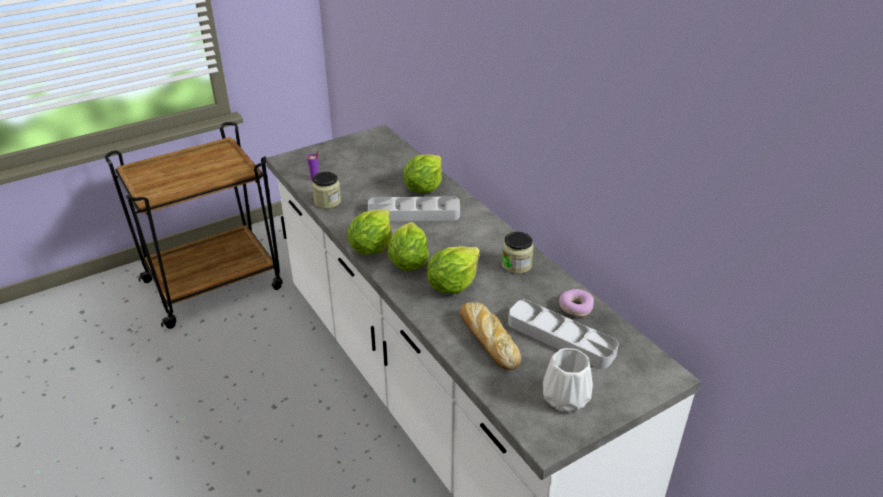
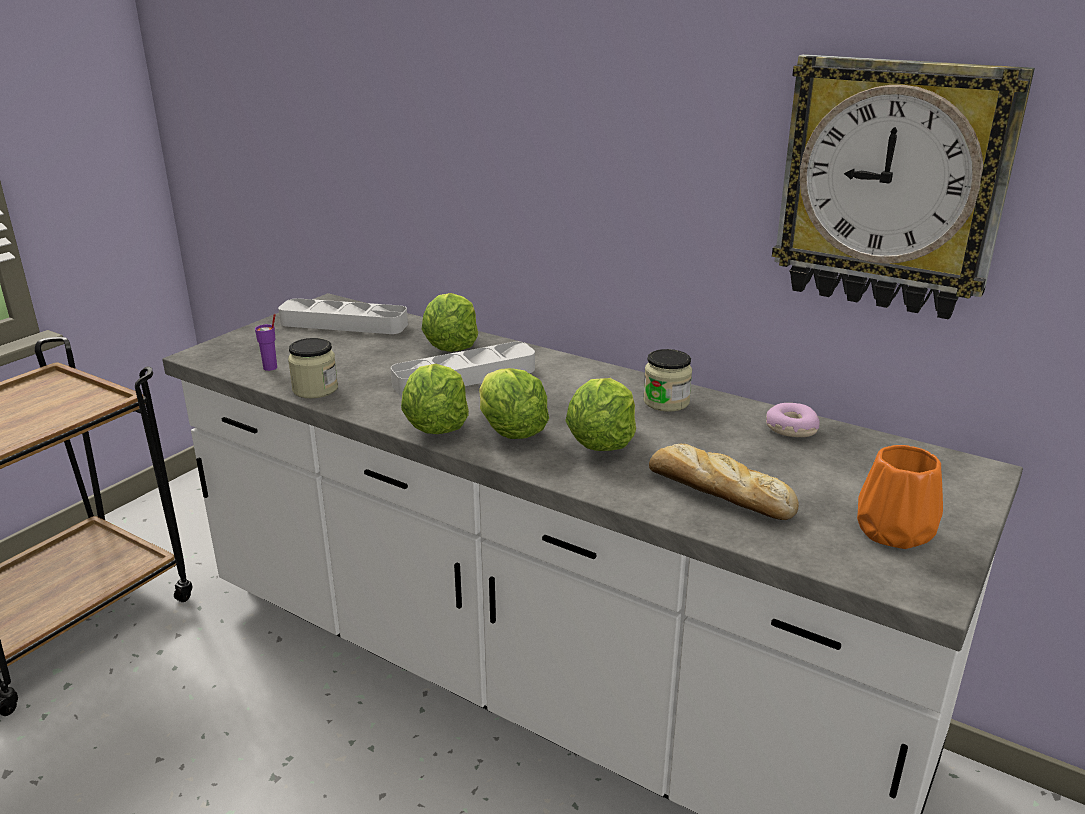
camera: 25 degrees left, 10 degrees down
grey tray [508,300,619,369] -> grey tray moved to [278,298,408,334]
white vase [543,348,593,412] -> orange vase [857,445,943,549]
none -> wall clock [772,54,1035,319]

